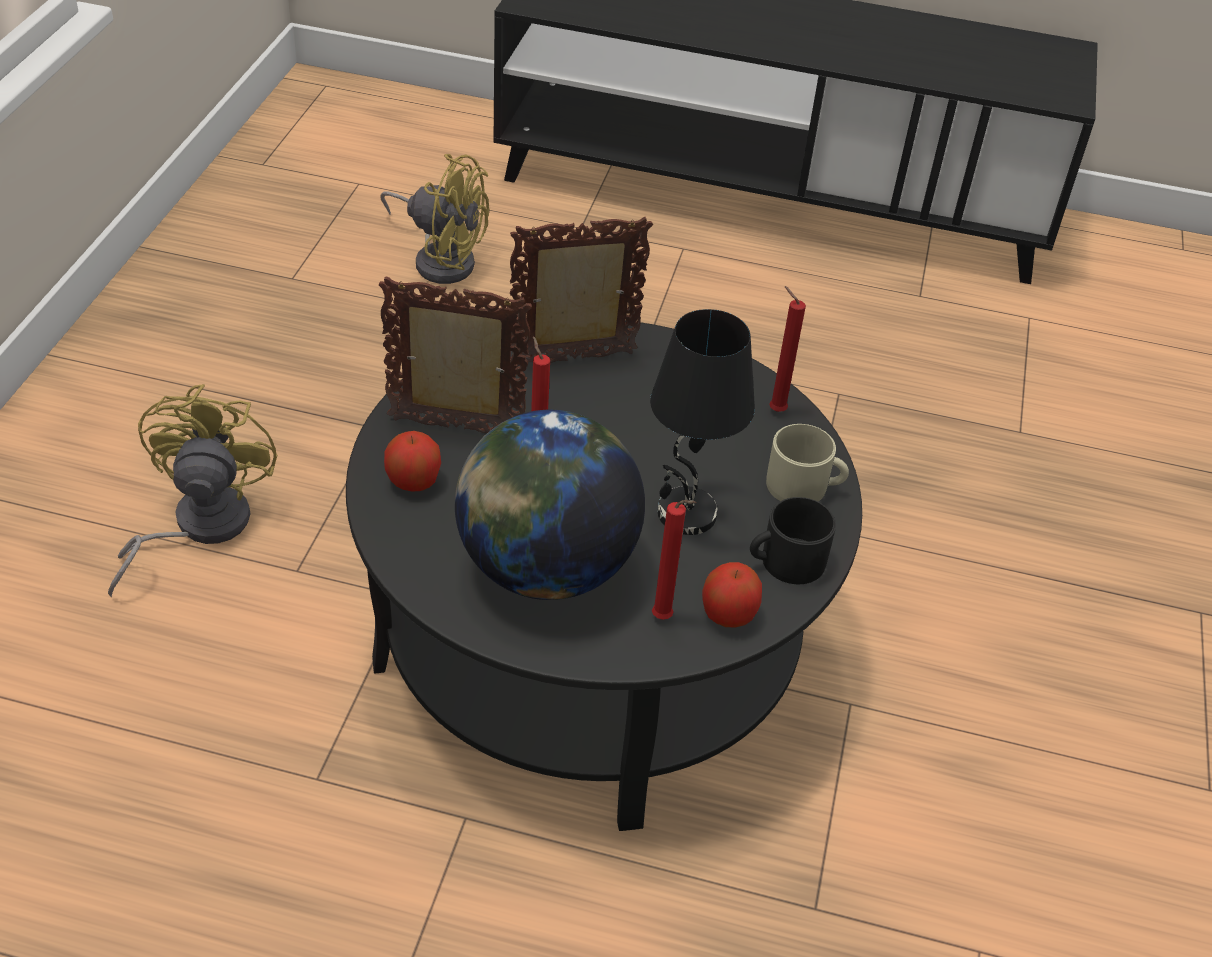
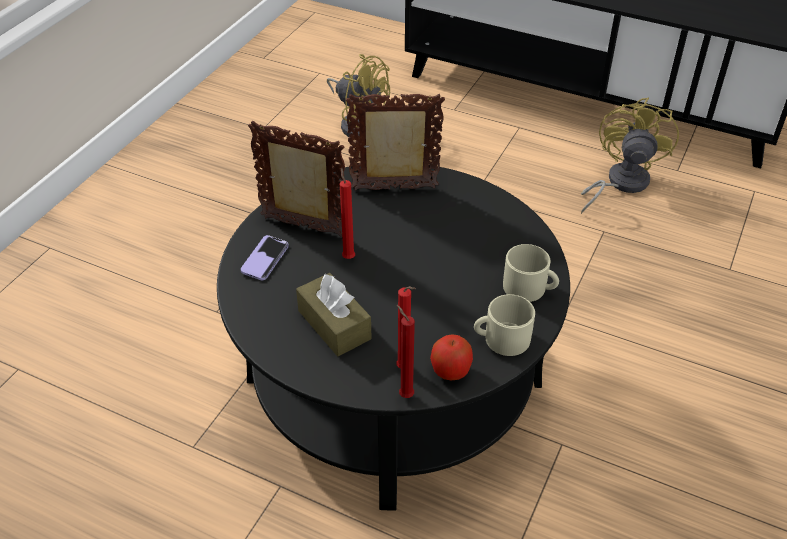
camera: 15 degrees right, 0 degrees up
yellow fan [108,384,278,597] -> yellow fan moved to [581,98,679,214]
apple [384,431,441,491] -> phone [241,235,289,280]
globe [455,410,645,600] -> brown tissue box [296,273,372,356]
black table lamp [650,309,755,535] -> none
black mug [750,497,836,584] -> beige mug [474,294,535,356]
red candle [769,286,806,412] -> red candle moved to [397,305,415,398]

